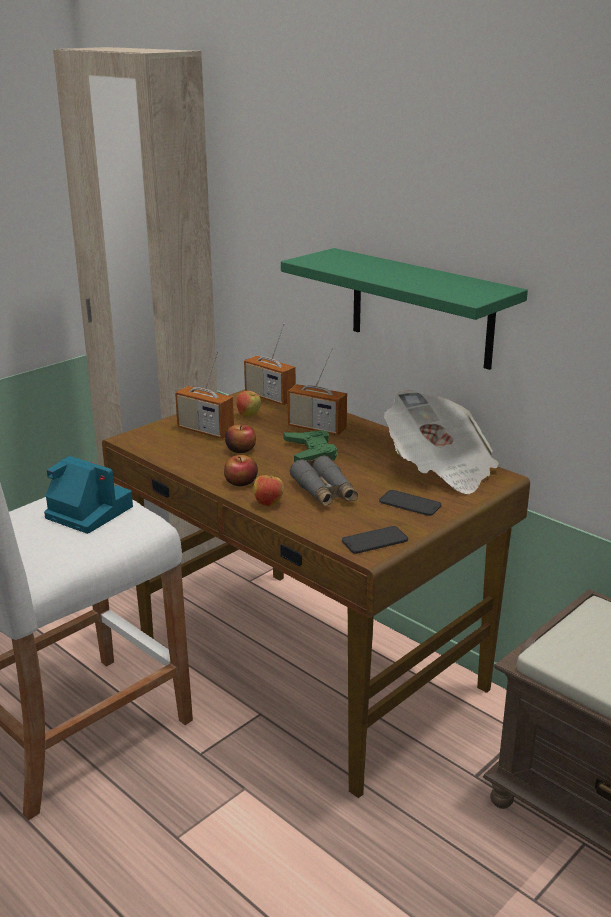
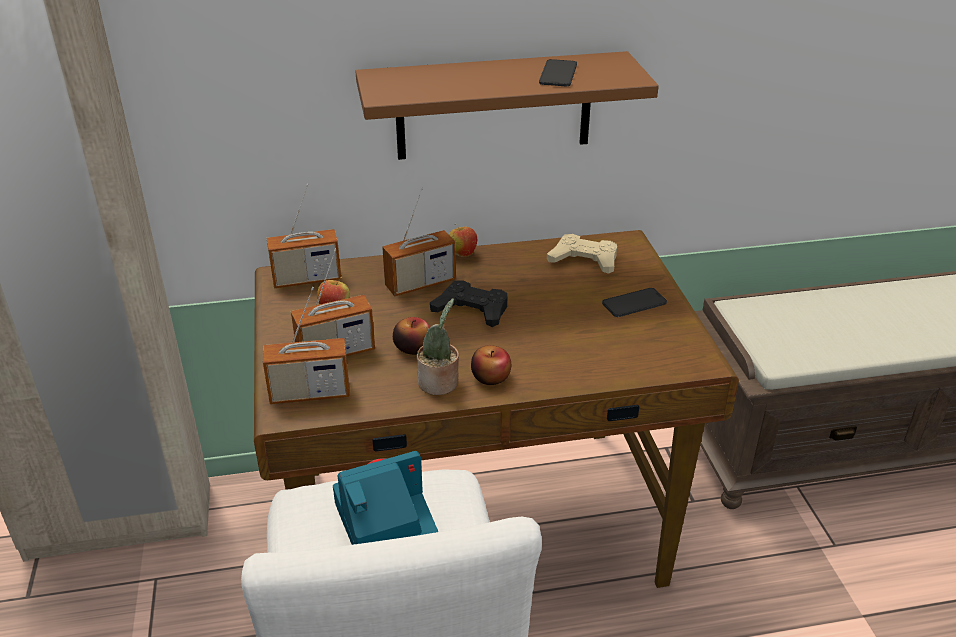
camera: 55 degrees left, 10 degrees up
apple [253,472,284,507] -> apple moved to [449,224,477,257]
green shelf [281,248,528,370] -> brown shelf [355,51,659,160]
green game controller [283,430,337,462] -> black game controller [430,280,507,327]
grey binoculars [290,456,358,507] -> none
phone [342,526,408,554] -> phone moved to [539,59,577,86]
newspaper [384,390,499,494] -> beige game controller [547,234,617,274]
none -> radio [263,287,350,404]
none -> potted plant [417,298,459,395]

